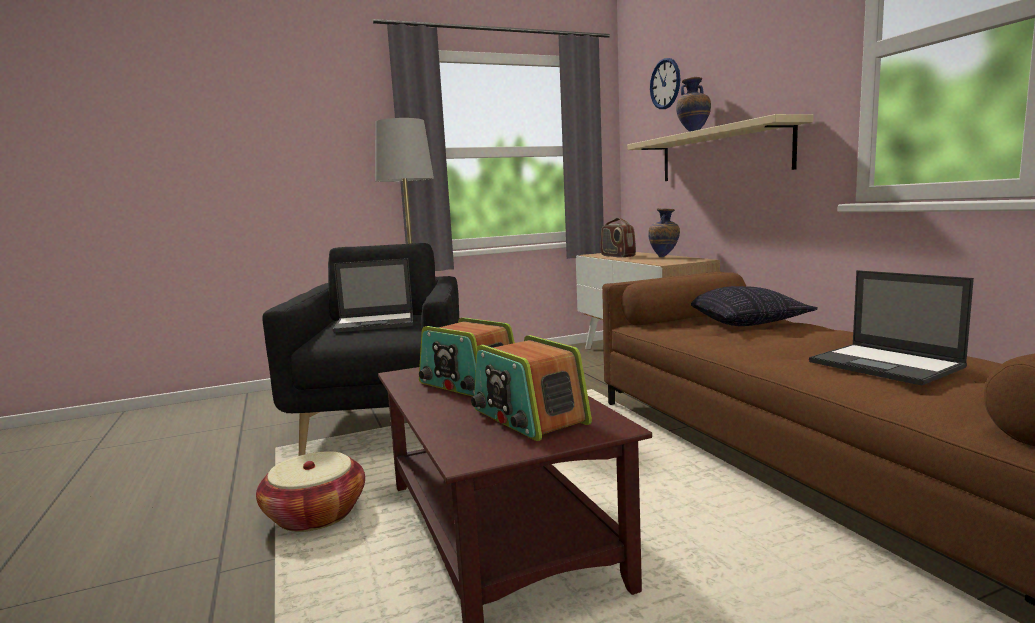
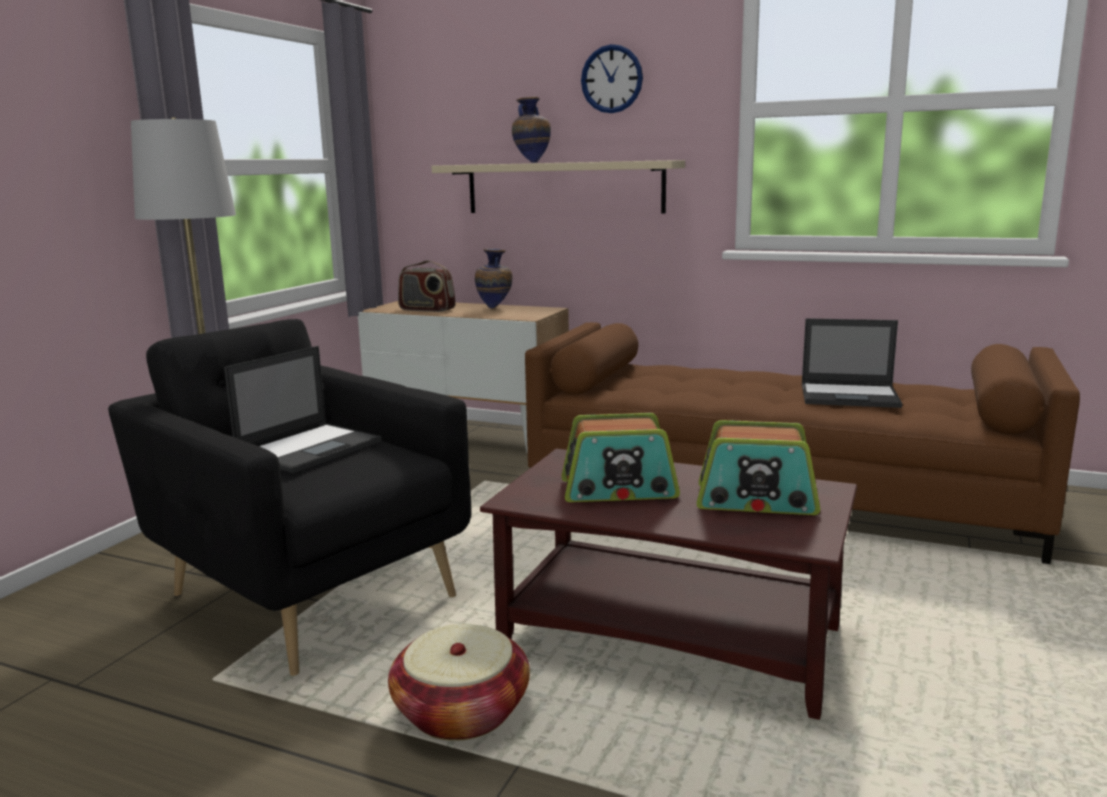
camera: 45 degrees left, 5 degrees up
wall clock [650,58,680,109] -> wall clock moved to [581,44,643,113]
pillow [691,286,818,326] -> none

